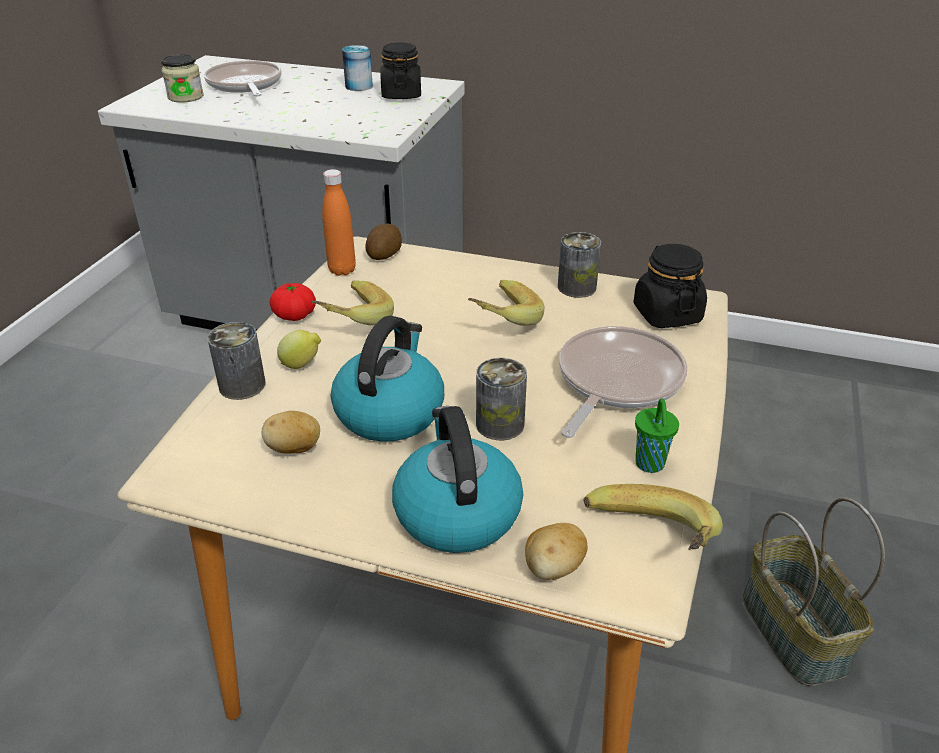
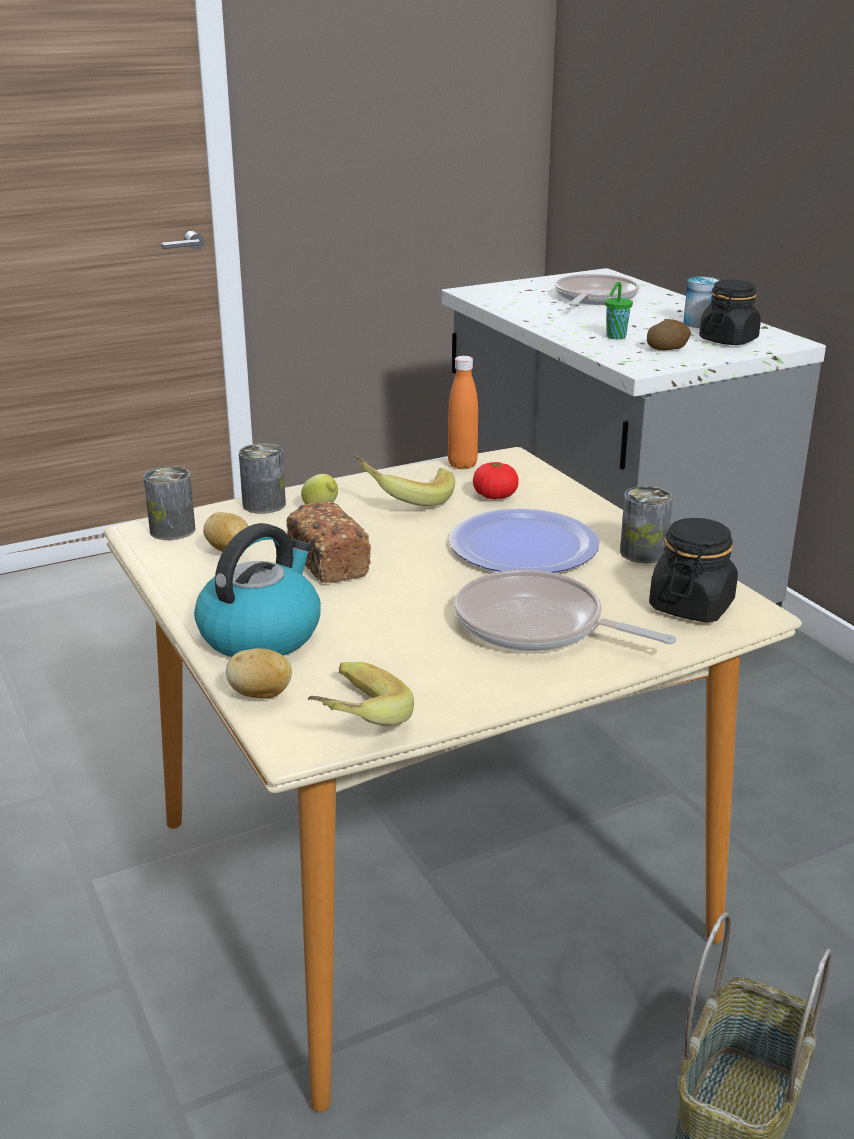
camera: 45 degrees right, 10 degrees down
jar [161,54,204,103] -> none
tomato [270,283,316,321] -> tomato moved to [473,462,519,500]
kettle [331,316,444,442] -> bread [286,502,371,583]
potato [365,223,402,260] -> potato moved to [647,319,691,350]
banana [468,280,544,326] -> plate [449,509,599,573]
can [476,358,527,440] -> can moved to [144,466,196,540]
frying pan [559,326,688,438] -> frying pan turned 135 degrees counterclockwise [455,570,676,651]
green cup [635,399,679,473] -> green cup moved to [605,282,633,339]

